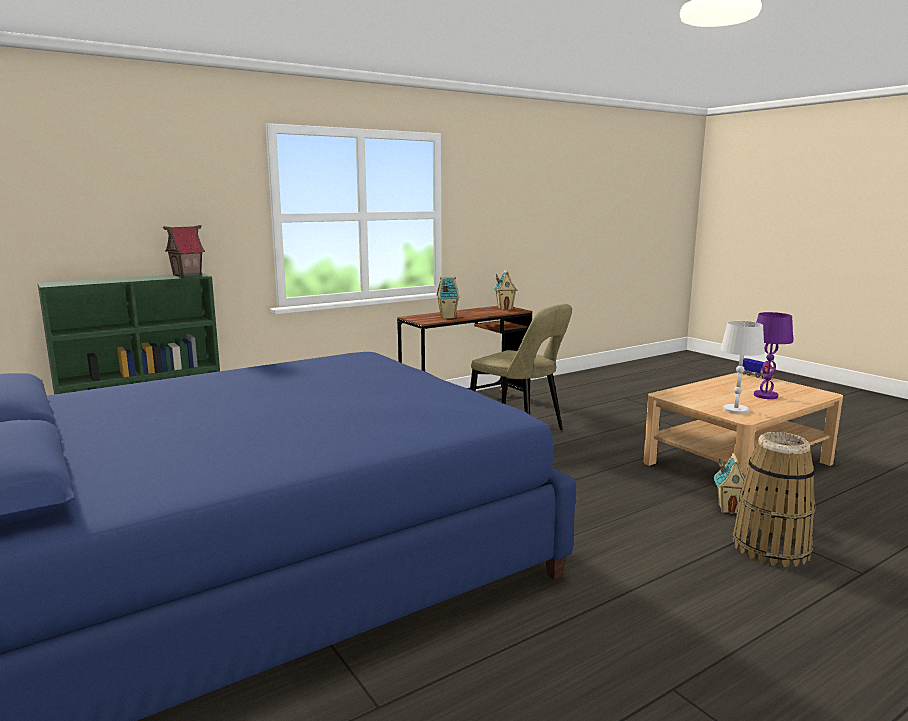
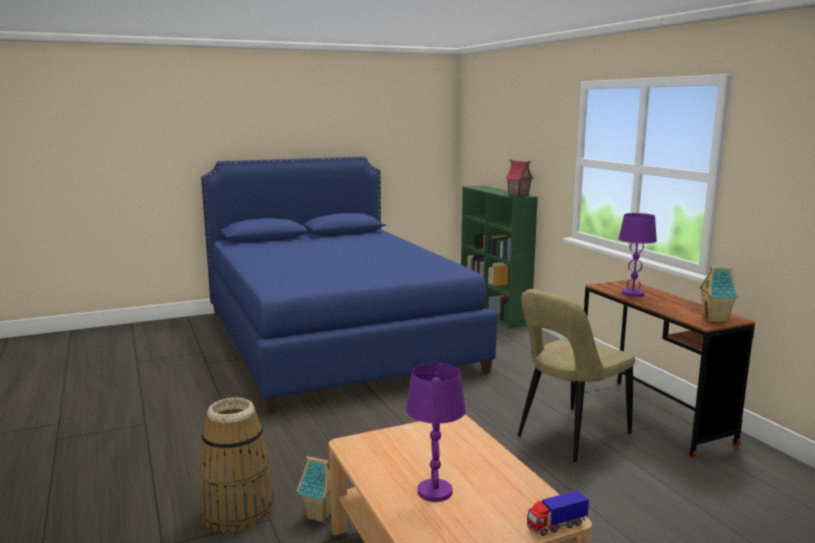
camera: 100 degrees right, 0 degrees up
toy house [437,276,460,318] -> purple table lamp [619,213,657,297]
white table lamp [721,321,765,414] -> none

